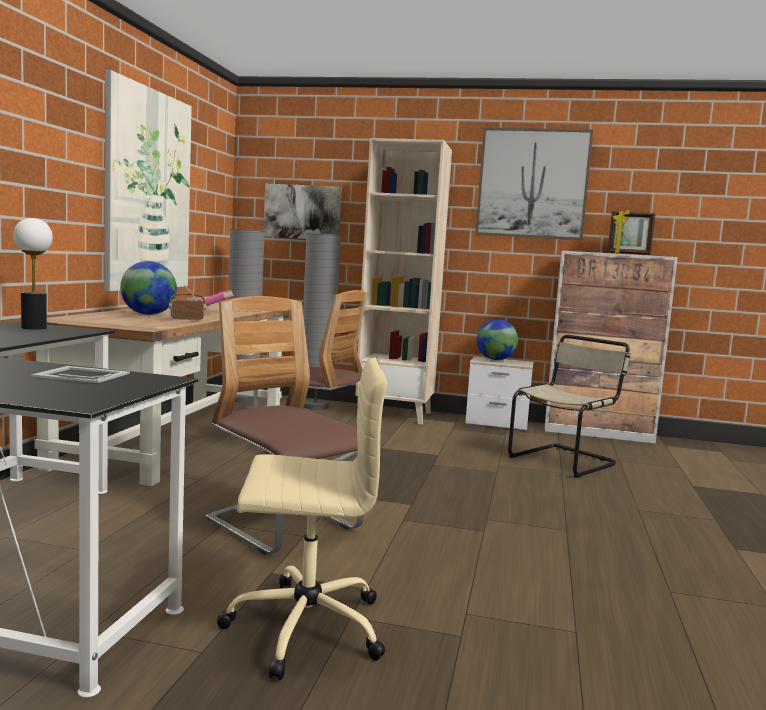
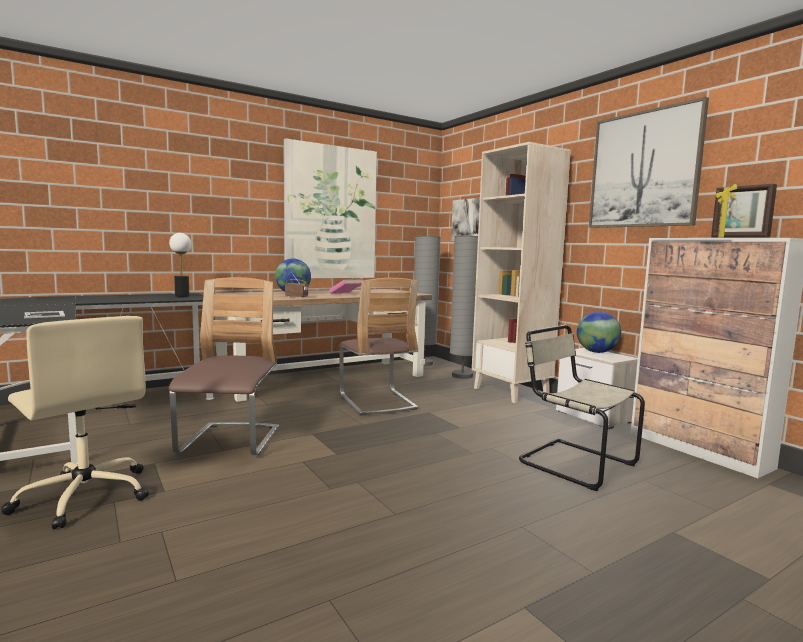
camera: 45 degrees right, 0 degrees up
beige chair [508,335,630,478] -> beige chair turned 135 degrees counterclockwise [519,325,645,491]

